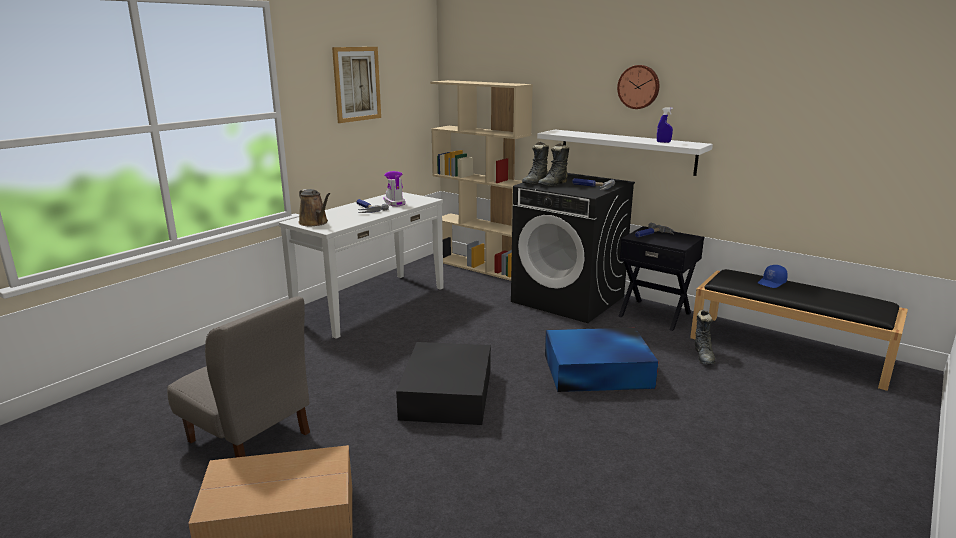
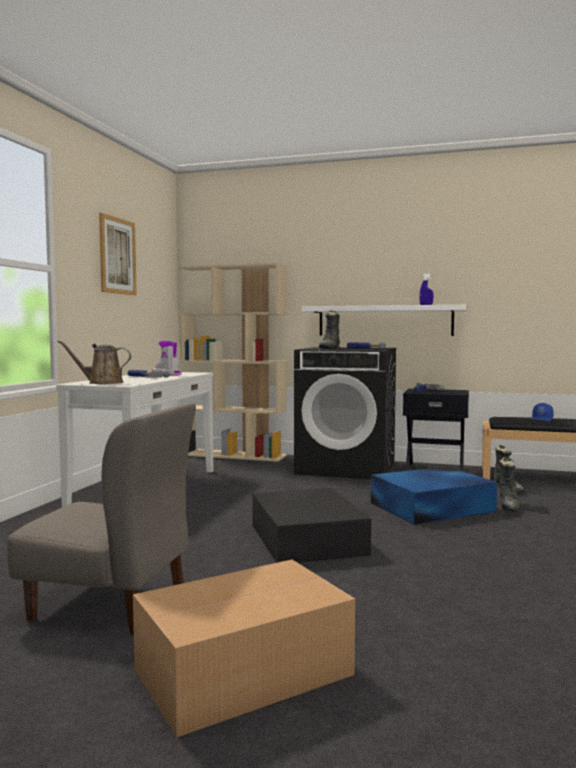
camera: 20 degrees left, 15 degrees down
brown watering can [298,189,330,226] -> brown watering can turned 150 degrees clockwise [57,340,132,384]
black boot [522,141,549,184] -> black boot moved to [499,457,520,511]
wall clock [617,65,659,109] -> none

